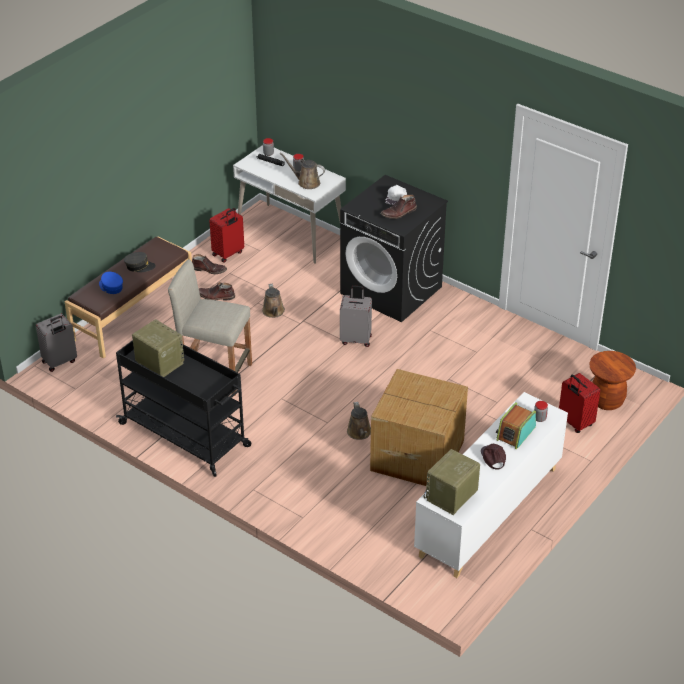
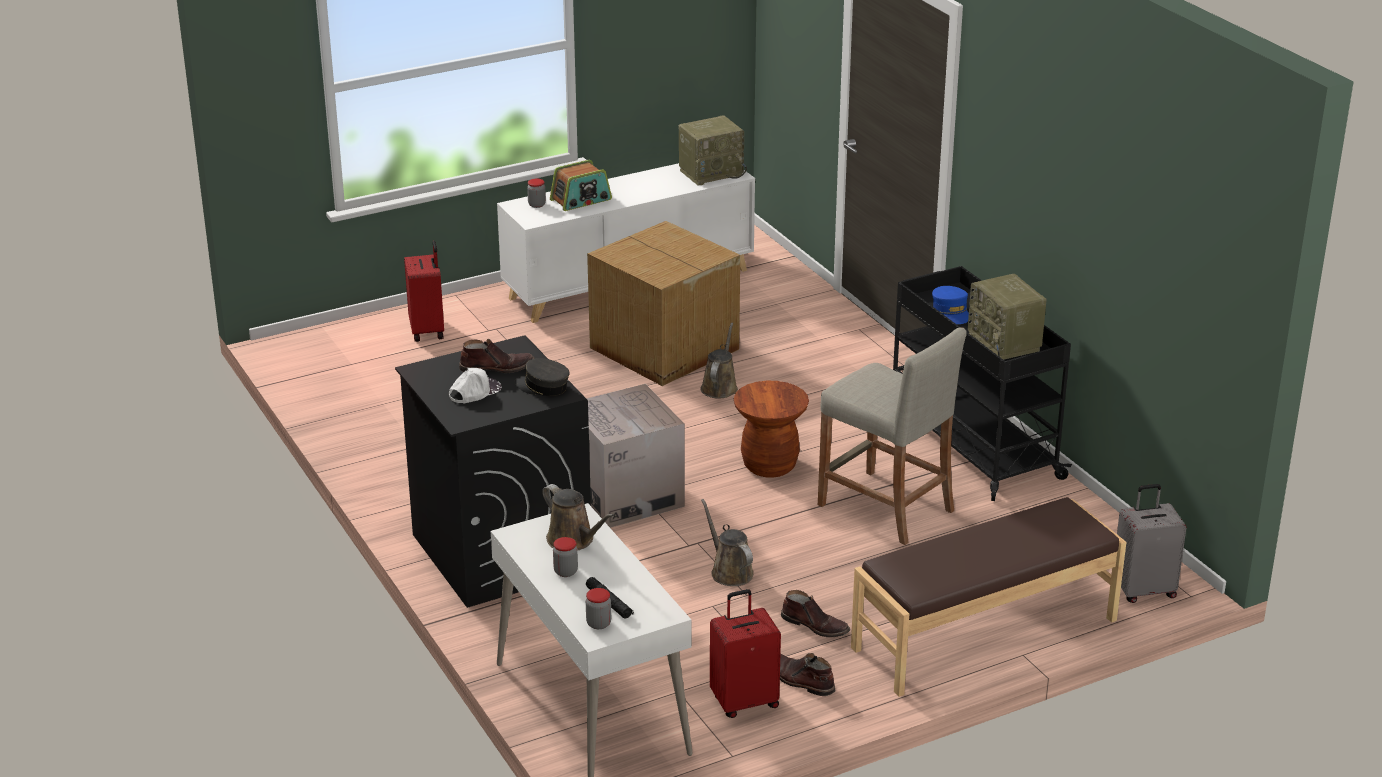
camera: 155 degrees left, 10 degrees down
blue cap [99,272,123,294] -> blue cap moved to [932,286,969,324]
grey cap [124,252,156,272] -> grey cap moved to [514,358,570,396]
brown watering can [262,284,285,318] -> brown watering can turned 45 degrees counterclockwise [701,499,754,586]
grey suitcase [340,285,372,347] -> cardboard box [587,384,685,528]
brown cap [481,444,506,470] -> none
brown stool [589,351,636,410] -> brown stool moved to [734,381,809,478]

